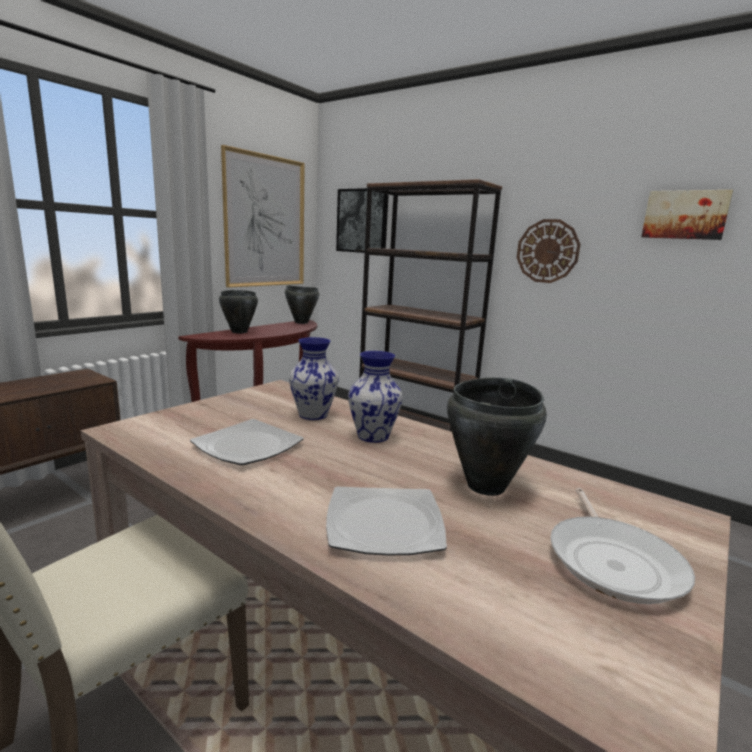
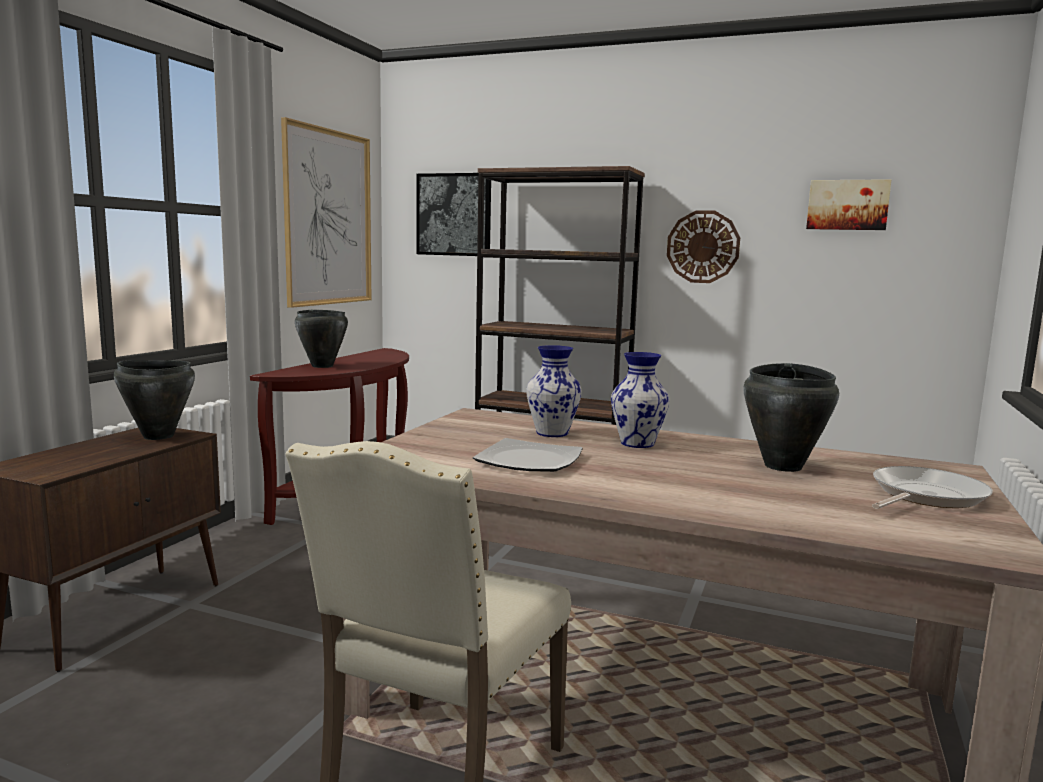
camera: 15 degrees left, 5 degrees down
black cooking pot [285,286,319,324] -> black cooking pot moved to [114,360,195,440]
plate [326,486,447,555] -> none
frying pan [550,488,695,604] -> frying pan turned 120 degrees counterclockwise [872,466,993,509]

